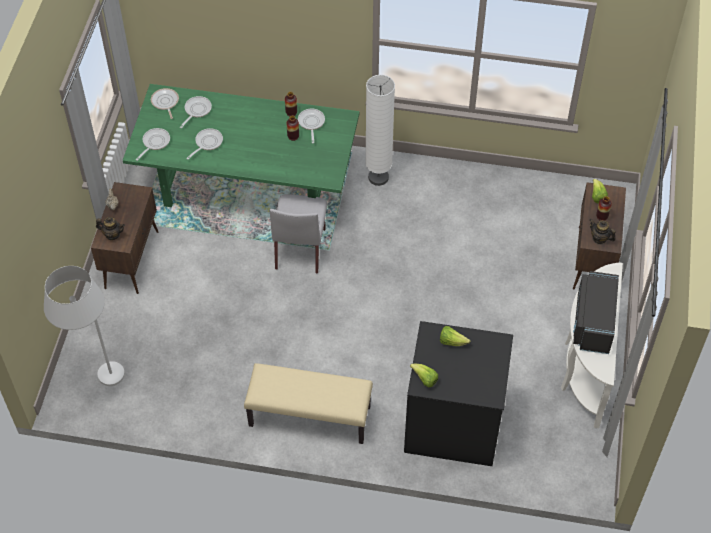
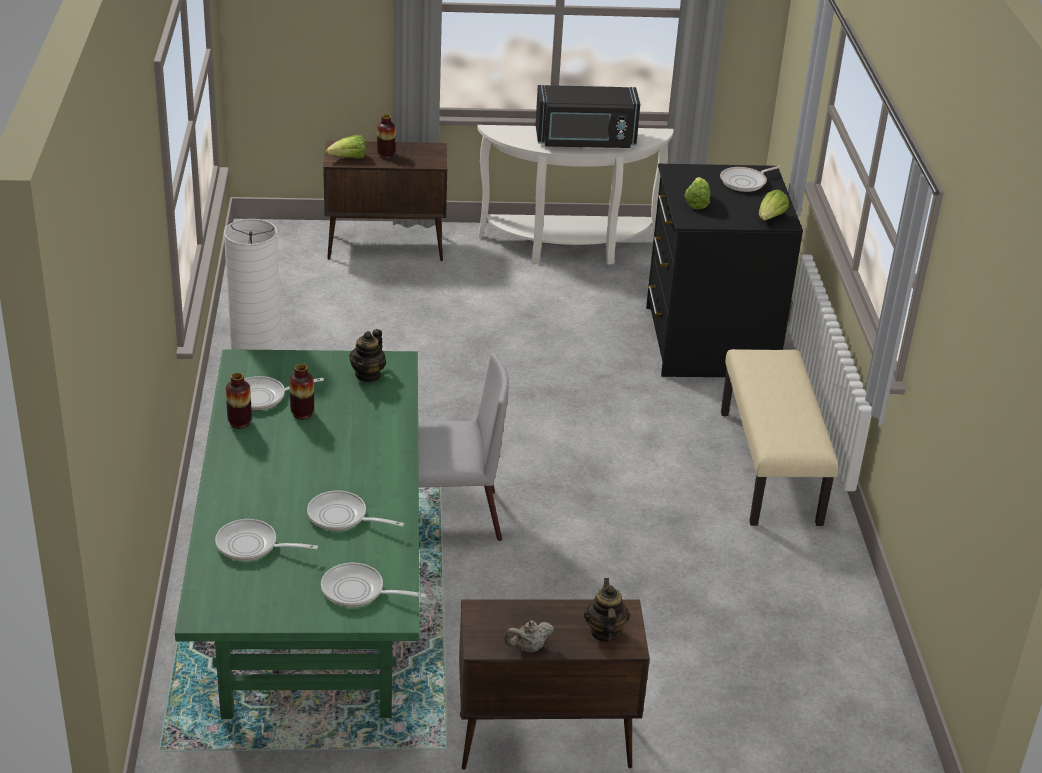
camera: 105 degrees left, 20 degrees down
white floor lamp [44,266,125,386] -> none
frying pan [151,88,179,119] -> frying pan moved to [720,166,781,192]
teapot [589,219,616,244] -> teapot moved to [349,329,386,382]

